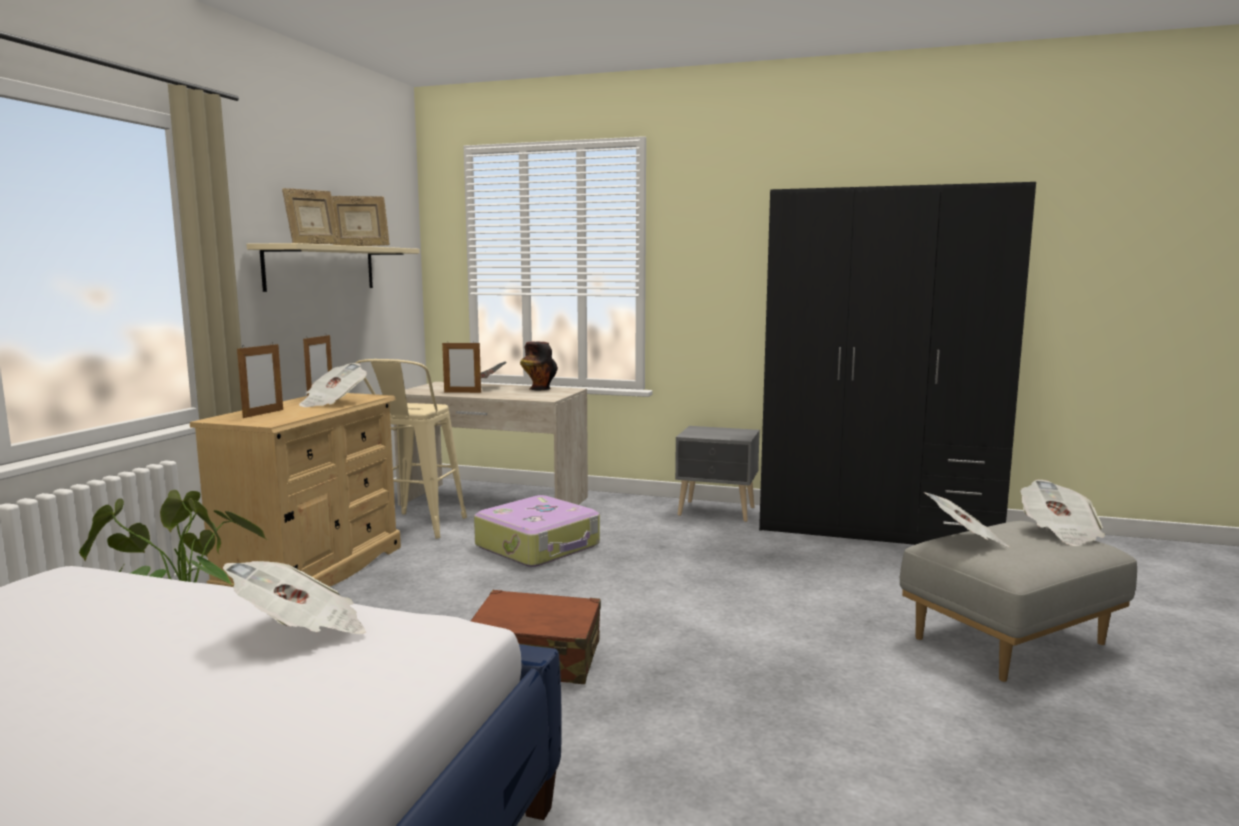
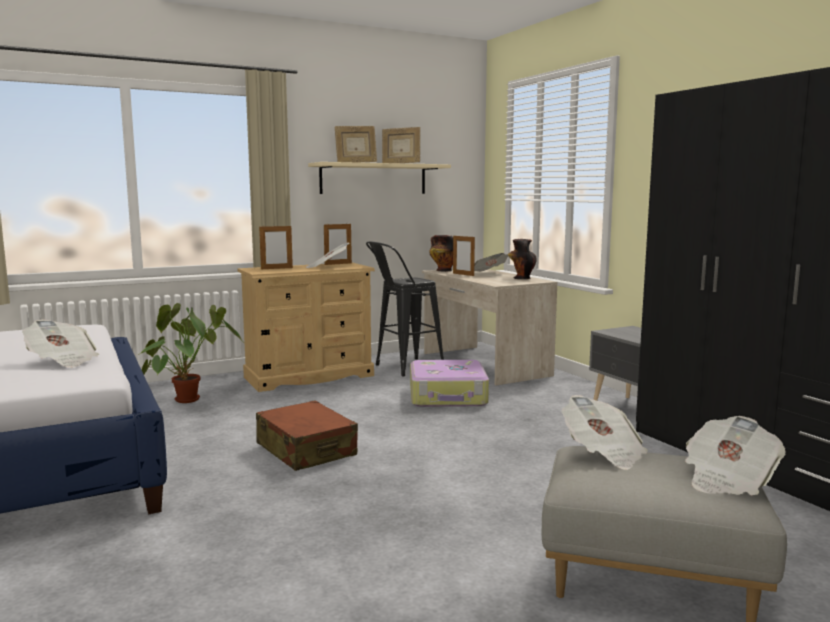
camera: 45 degrees right, 0 degrees up
beige stool [355,359,467,539] -> black stool [366,241,444,376]
none -> vase [430,235,453,272]

